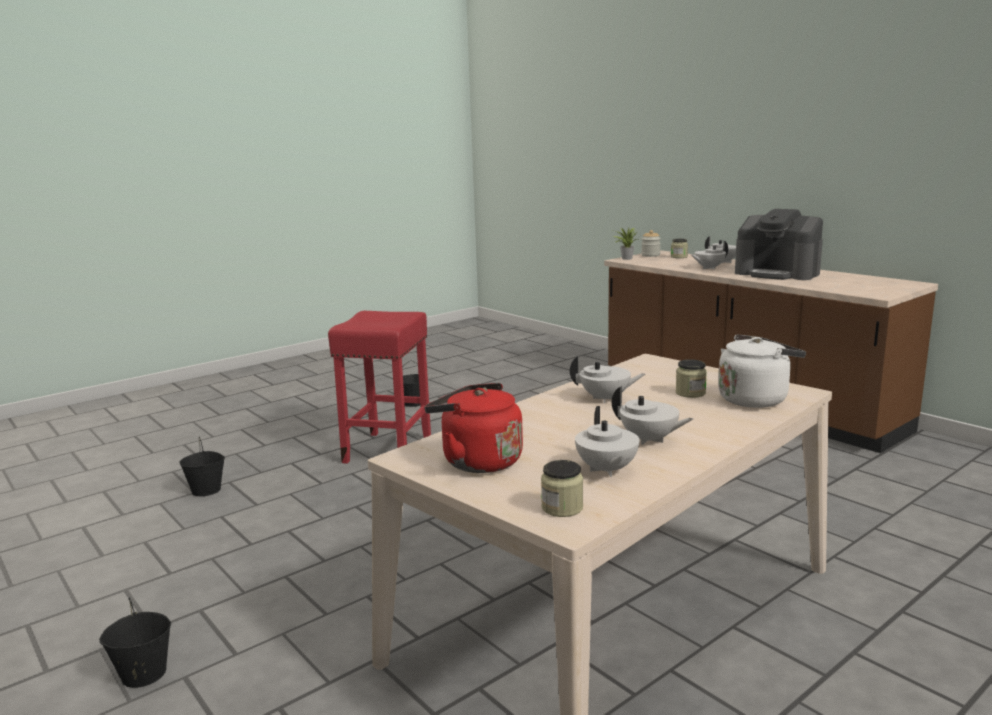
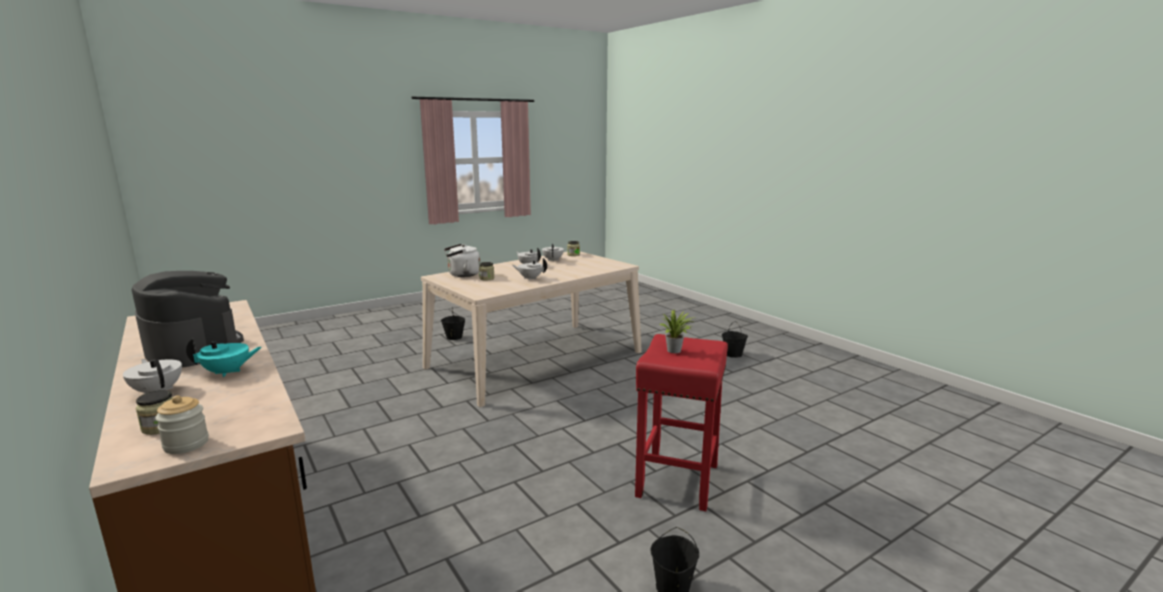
camera: 175 degrees left, 0 degrees up
black bucket [179,437,225,496] -> black bucket moved to [441,308,465,340]
red kettle [424,383,523,473] -> none
potted plant [613,228,640,260] -> potted plant moved to [660,310,696,353]
white teapot [691,240,728,269] -> turquoise teapot [186,338,262,377]

